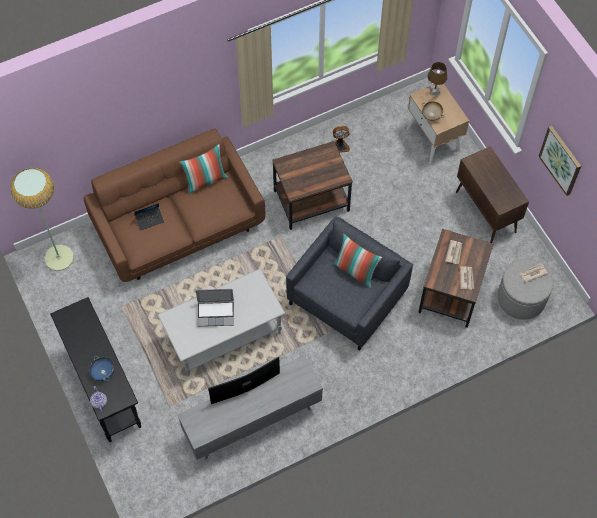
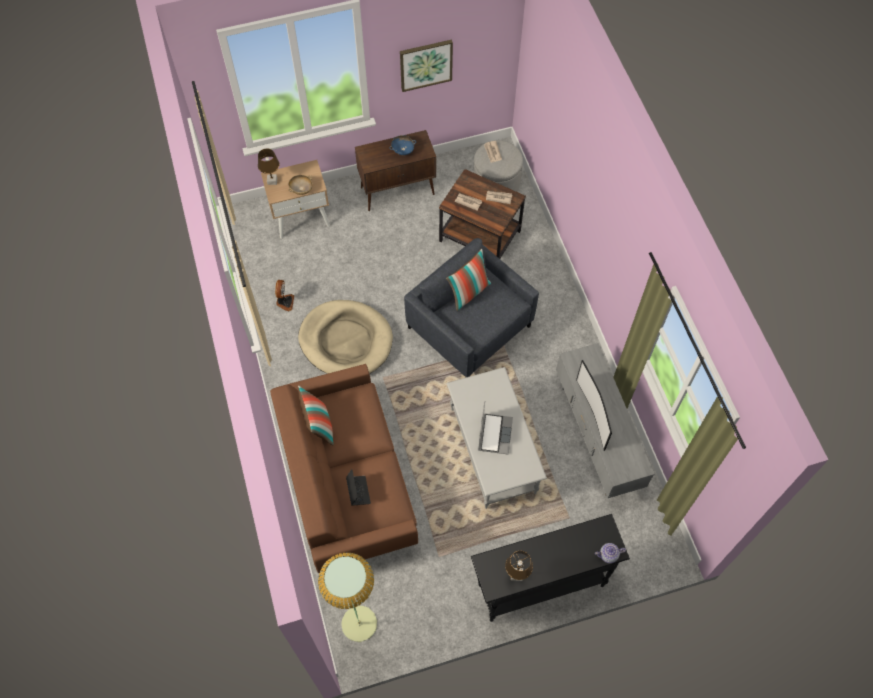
camera: 80 degrees left, 0 degrees up
blue bowl [89,356,115,381] -> blue bowl moved to [389,135,416,155]
brown side table [272,141,352,230] -> beige dog bed [298,300,393,374]
none -> brown table lamp [505,551,533,581]

